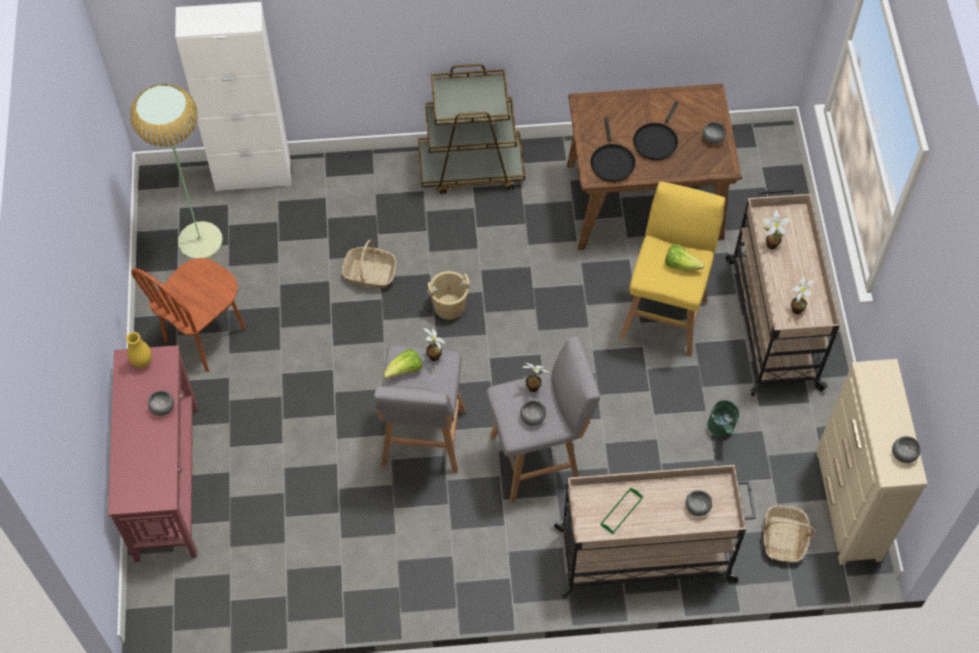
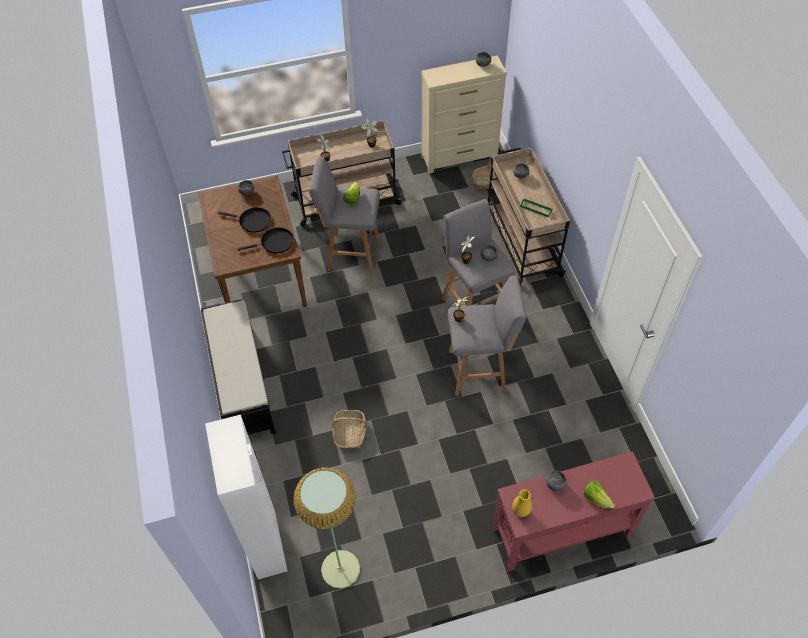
camera: 100 degrees left, 5 degrees down
brown chair [131,258,246,372] -> none
lettuce [383,349,422,379] -> lettuce moved to [583,480,616,509]
brown cart [418,64,525,194] -> black bench [201,300,276,435]
beige bucket [427,271,470,320] -> none
yellow stool [620,181,725,357] -> grey stool [309,157,380,274]
green bucket [707,400,739,437] -> none

